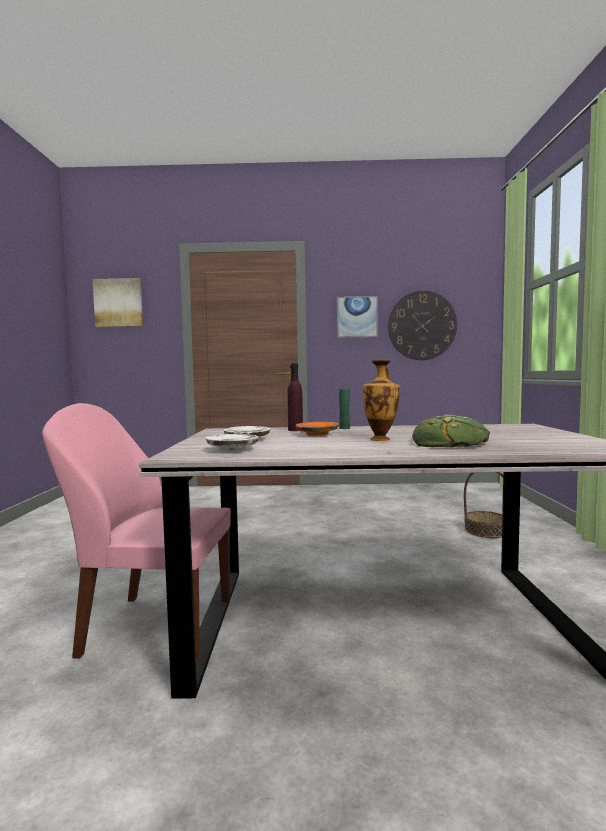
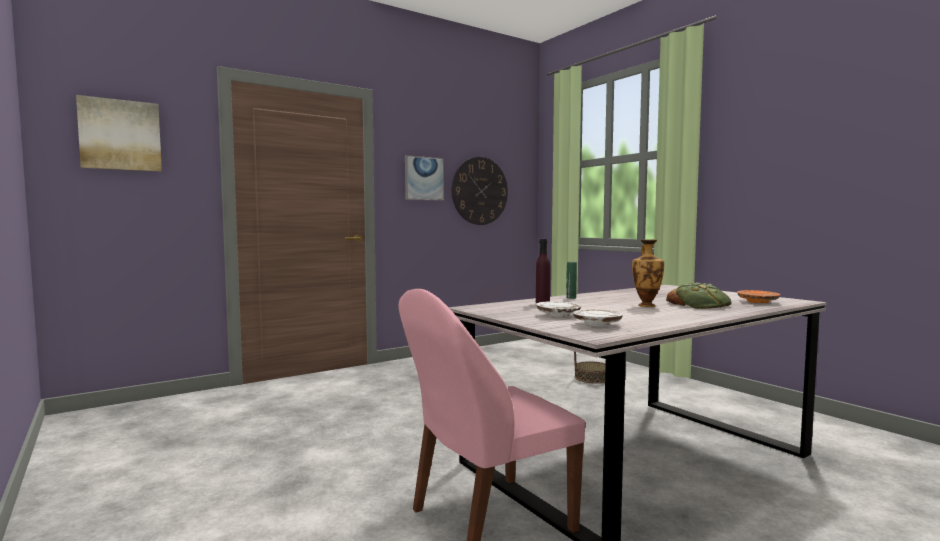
camera: 35 degrees left, 0 degrees up
orange plate [296,422,339,436] -> orange plate moved to [737,290,781,303]

